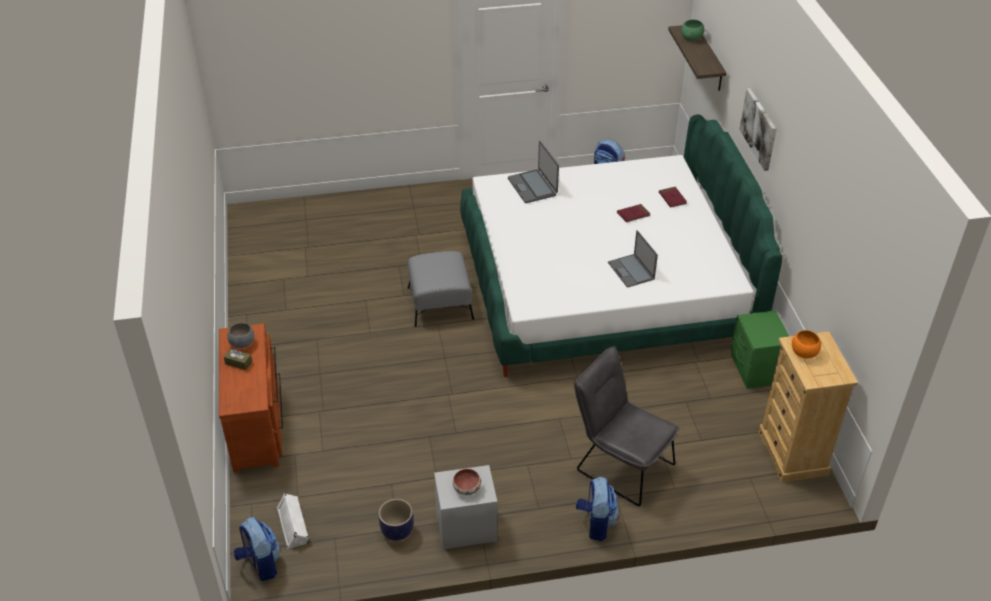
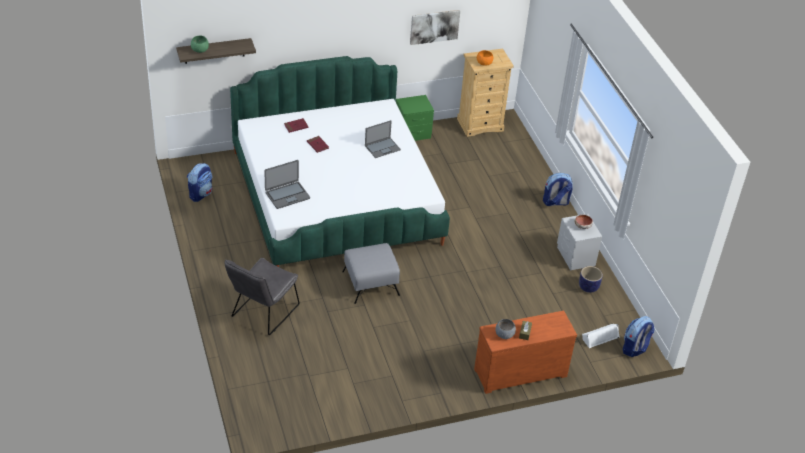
camera: 100 degrees left, 0 degrees up
grey chair [574,346,679,506] -> grey chair moved to [225,258,300,335]
picture [739,88,777,171] -> picture moved to [410,10,460,45]

